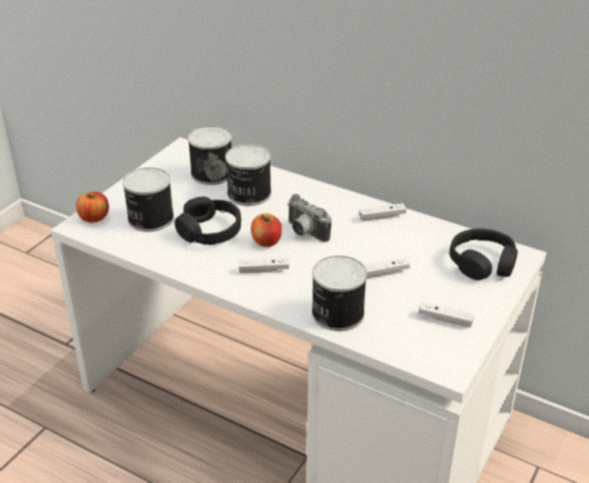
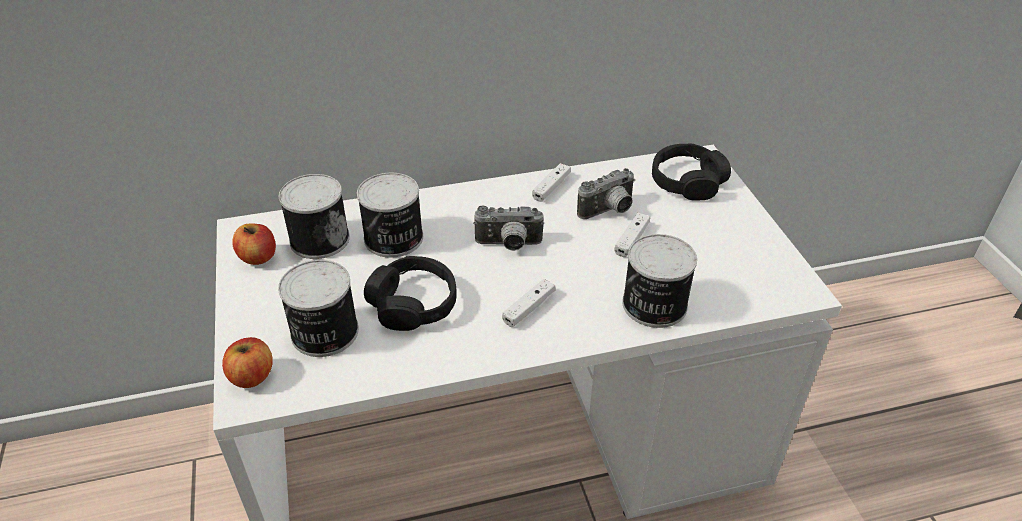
camera: 45 degrees left, 5 degrees up
apple [251,213,282,247] -> apple moved to [233,223,276,265]
white game controller [418,301,474,327] -> none
none -> camera [577,168,635,219]

